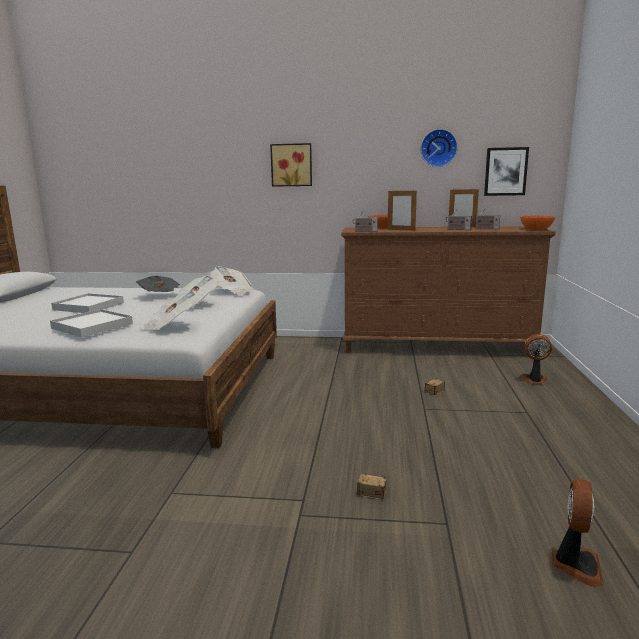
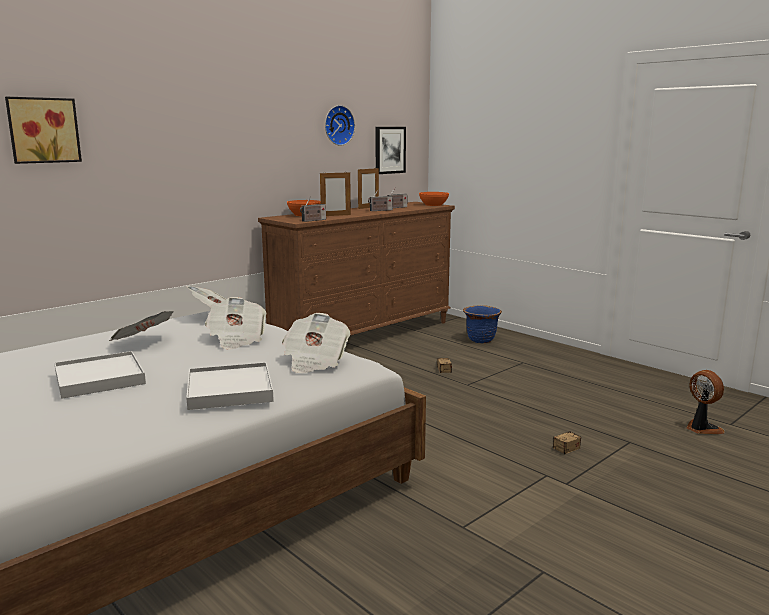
camera: 50 degrees left, 0 degrees up
picture [270,143,312,187] -> picture moved to [5,97,82,164]
fan [518,334,552,384] -> blue planter [463,305,502,343]

